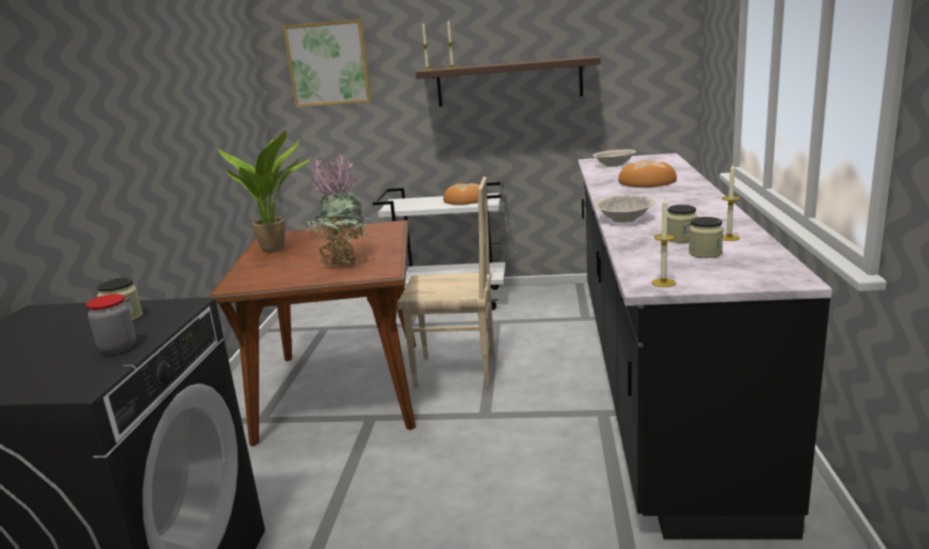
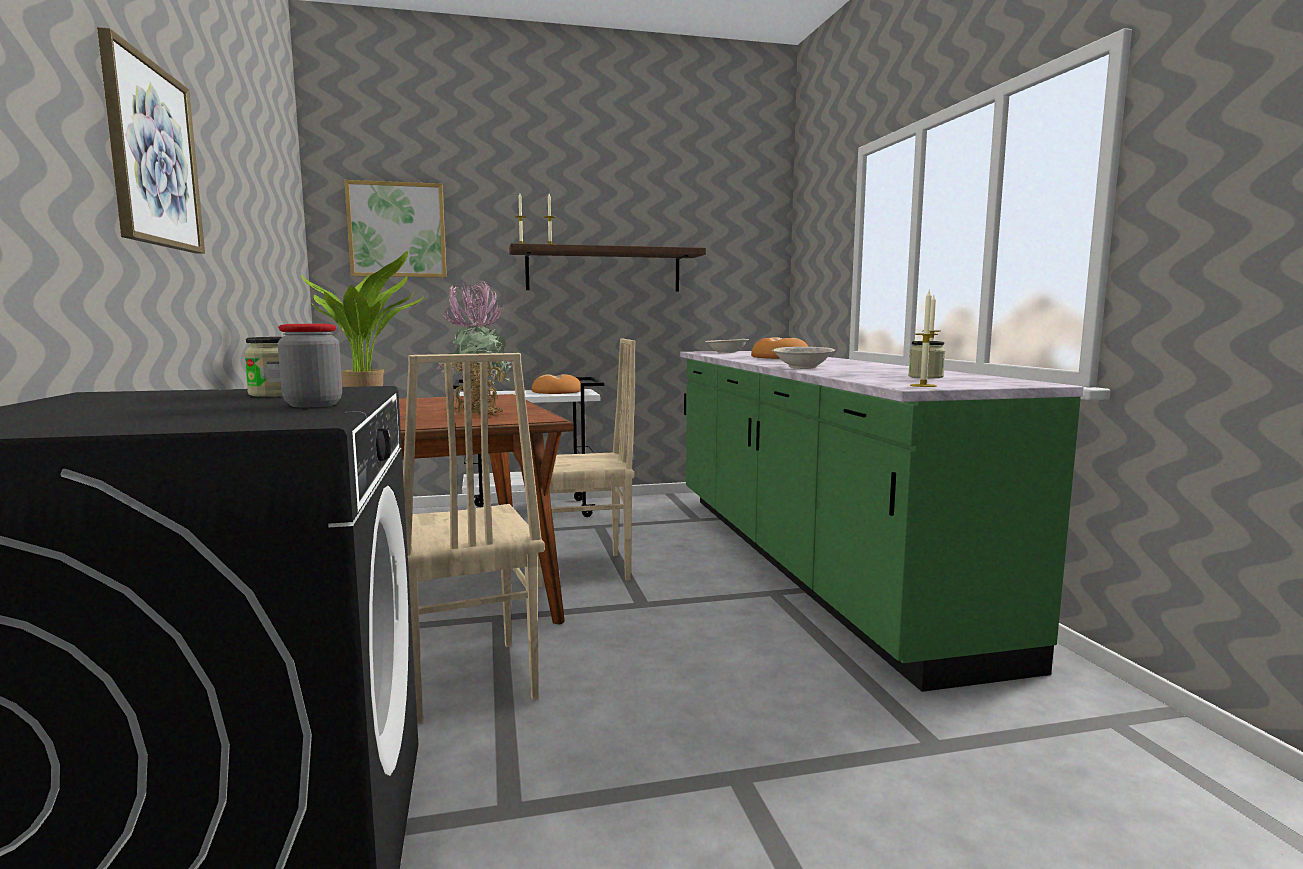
camera: 20 degrees left, 10 degrees down
black counter [578,153,832,540] -> green counter [680,351,1084,692]
jar [667,205,697,243] -> none
none -> picture [97,27,205,254]
none -> beige chair [403,353,545,724]

